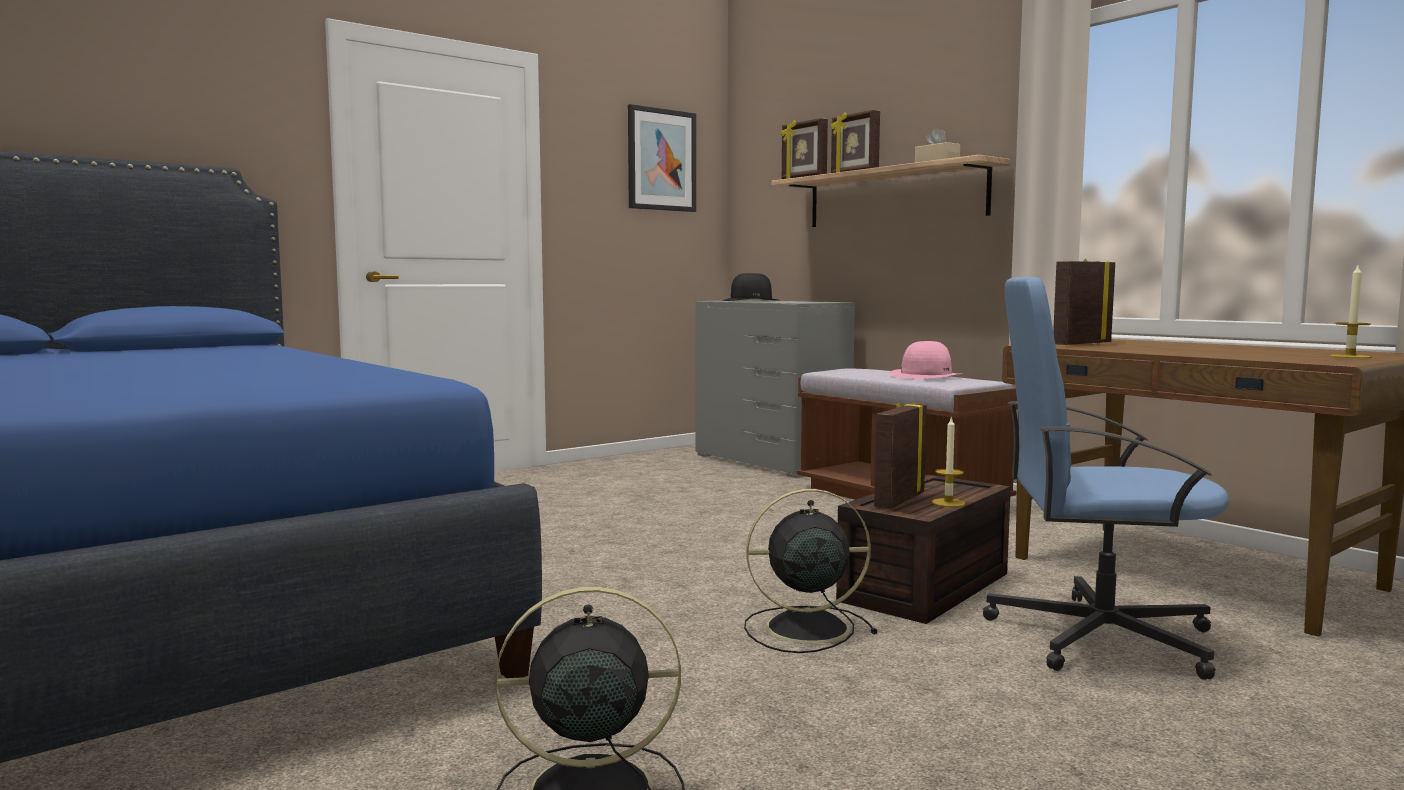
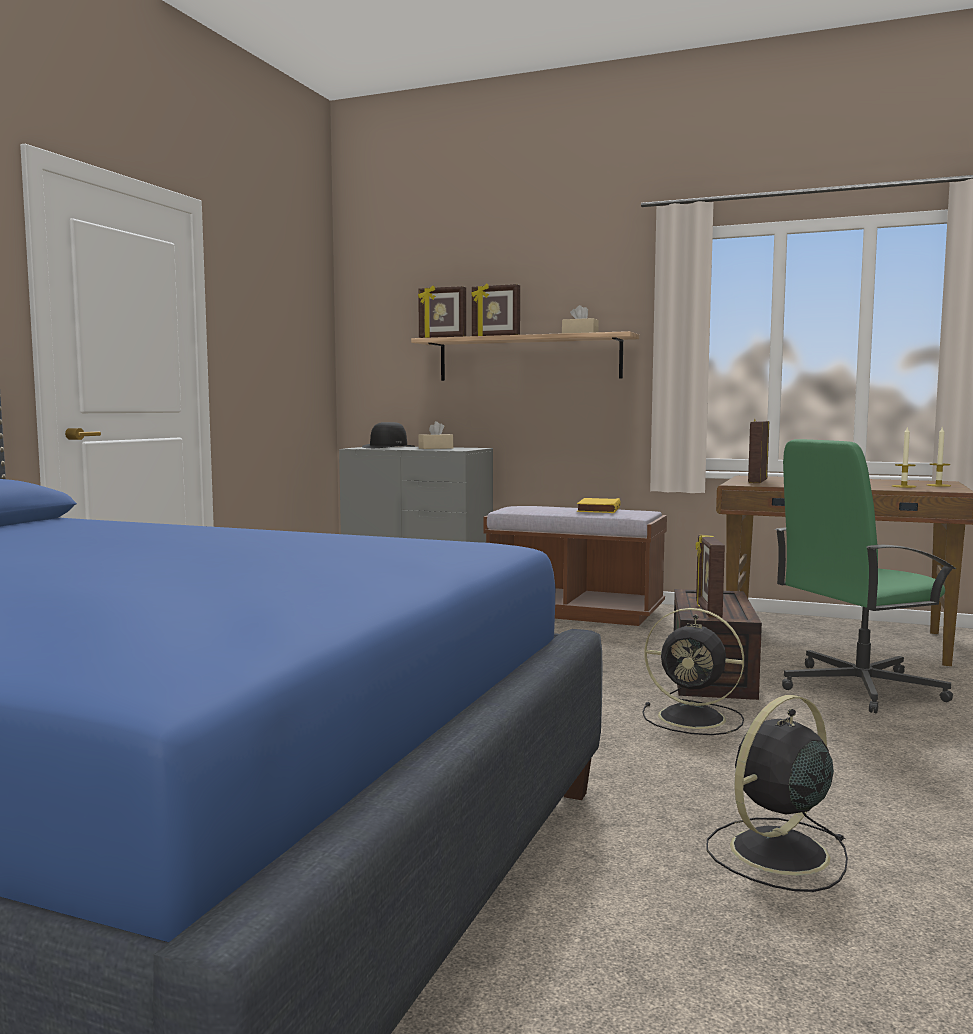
camera: 30 degrees left, 0 degrees up
picture [628,104,696,212] -> none
black fan [744,489,878,653] -> black fan turned 120 degrees counterclockwise [642,608,744,735]
pink hat [890,341,960,379] -> yellow book [577,498,621,513]
candle [932,416,965,507] -> candle moved to [892,426,916,488]
blue office chair [983,277,1229,680] -> green office chair [775,439,956,713]
none -> beige tissue box [419,421,453,449]

